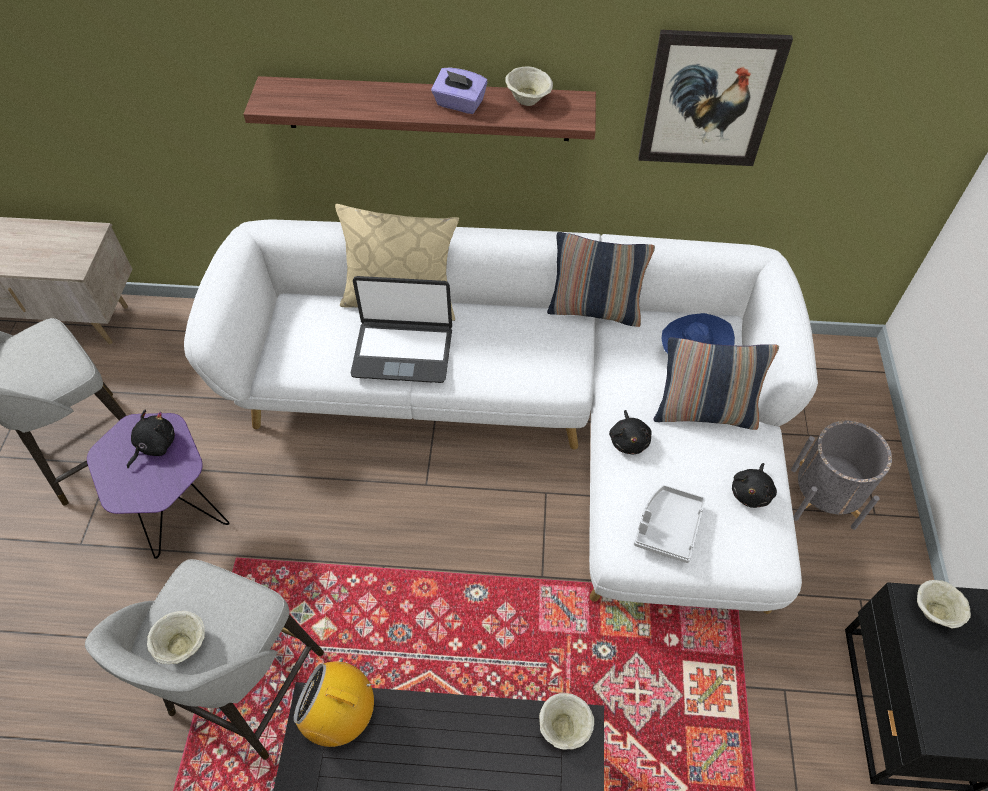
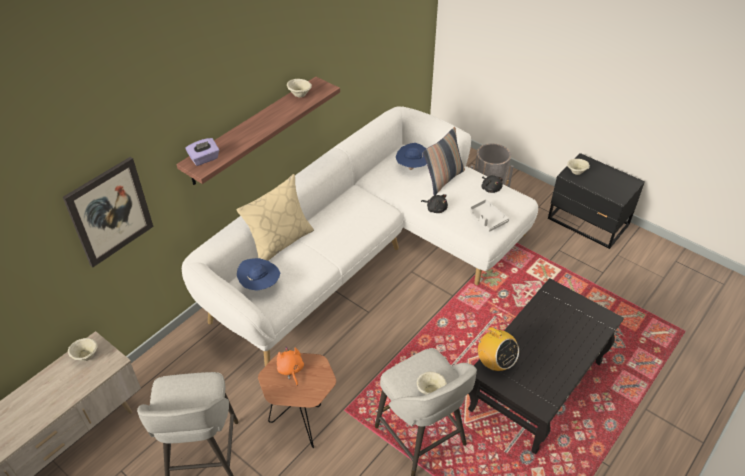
camera: 55 degrees left, 10 degrees down
purple side table [87,413,230,559] -> brown side table [258,352,336,448]
black plush toy [127,410,175,468] -> orange plush toy [277,346,304,386]
radio [294,661,378,747] -> radio turned 90 degrees counterclockwise [478,327,519,371]
laptop [351,276,452,383] -> none
purple tissue box [431,67,488,114] -> purple tissue box moved to [185,138,219,166]
beige bowl [539,693,594,750] -> beige bowl moved to [68,338,98,361]
pillow [547,232,655,327] -> none
picture [638,30,793,166] -> picture moved to [63,157,154,267]
none -> blue hat [237,258,280,291]

